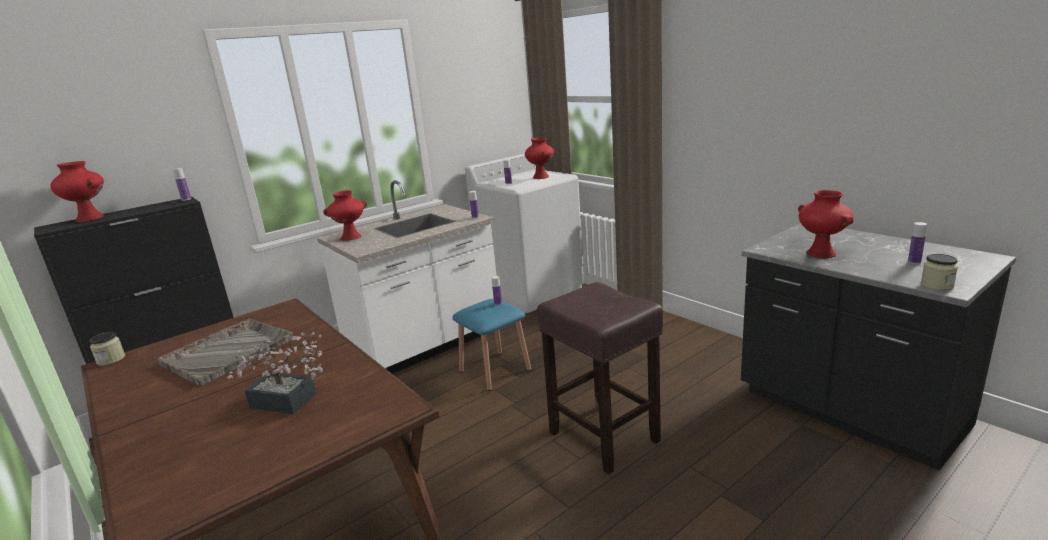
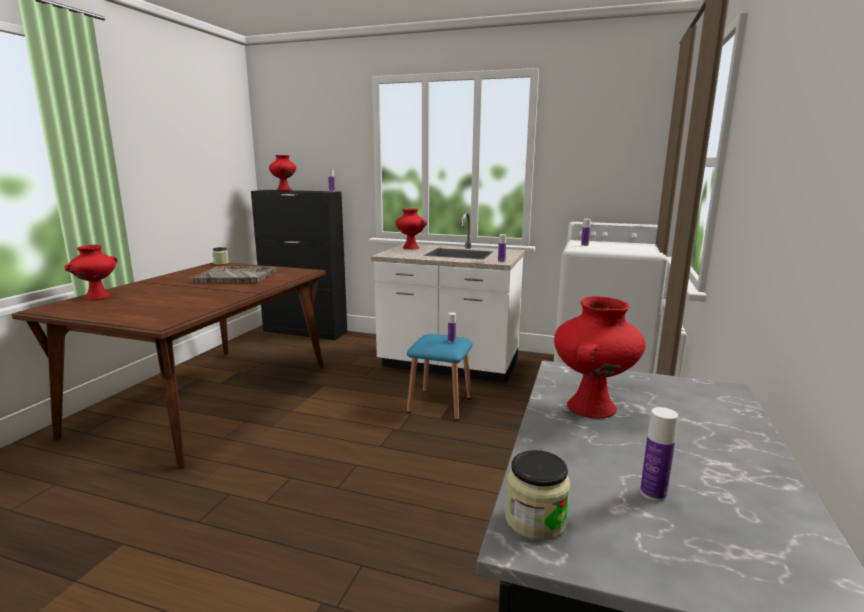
camera: 55 degrees right, 5 degrees down
potted plant [227,332,323,414] -> none
red vase [525,138,554,179] -> red vase moved to [64,245,118,300]
brown stool [537,282,663,475] -> none

